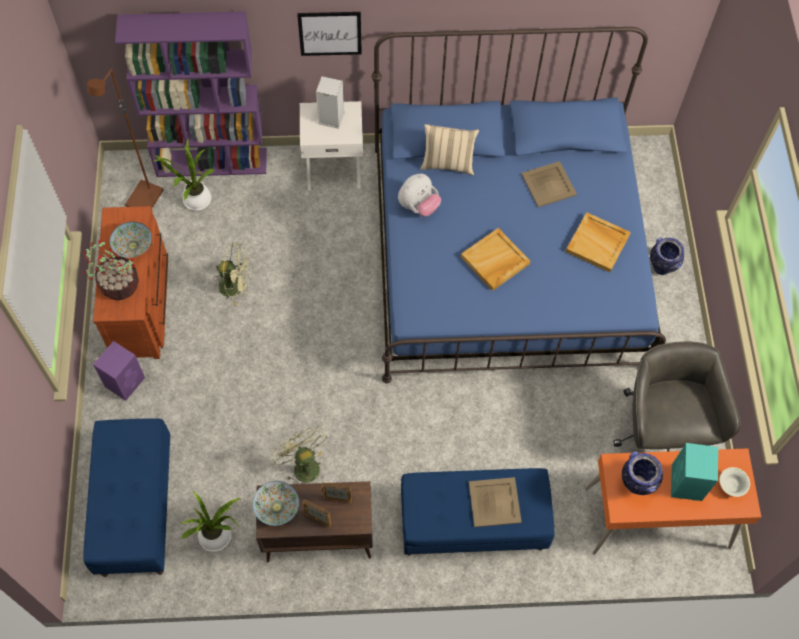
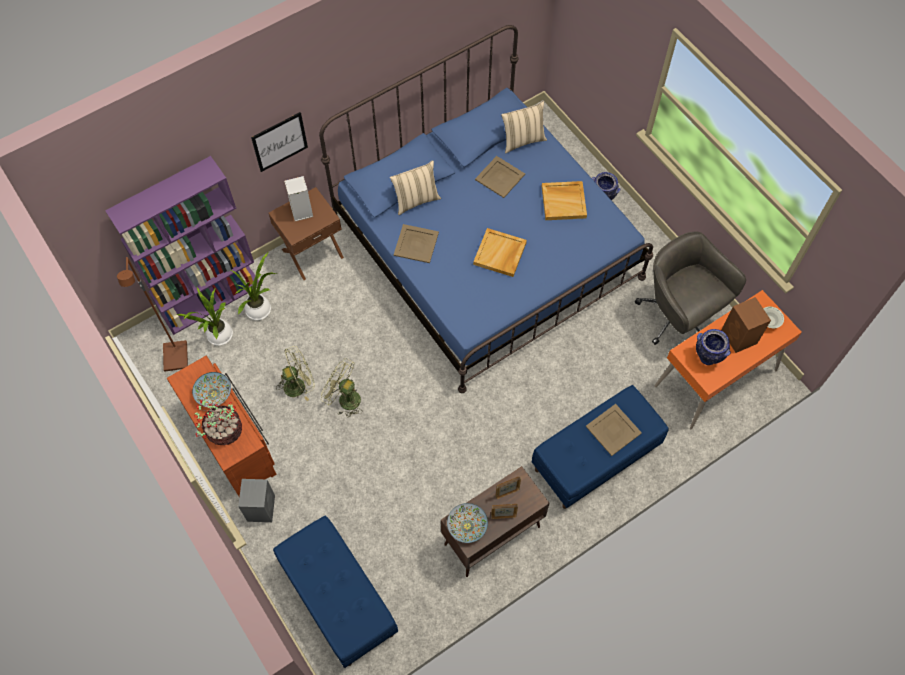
camera: 30 degrees left, 0 degrees up
purple speaker [93,341,145,401] -> grey speaker [238,479,275,522]
potted plant [180,491,240,552] -> potted plant moved to [231,253,276,320]
green fan [271,426,327,484] -> green fan moved to [321,358,363,417]
white nightstand [300,101,363,190] -> brown nightstand [268,187,344,280]
plush toy [398,173,441,217] -> beige tray [394,224,439,263]
turquoise speaker [671,443,718,501] -> brown speaker [721,297,771,353]
none -> beige pillow [501,101,547,153]

